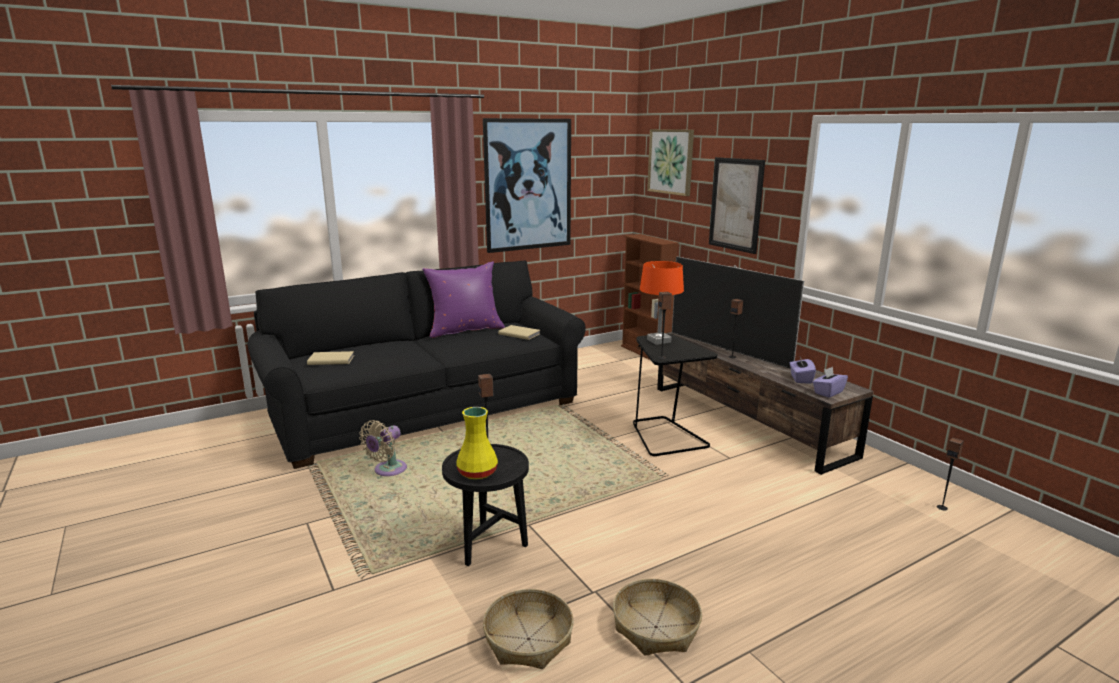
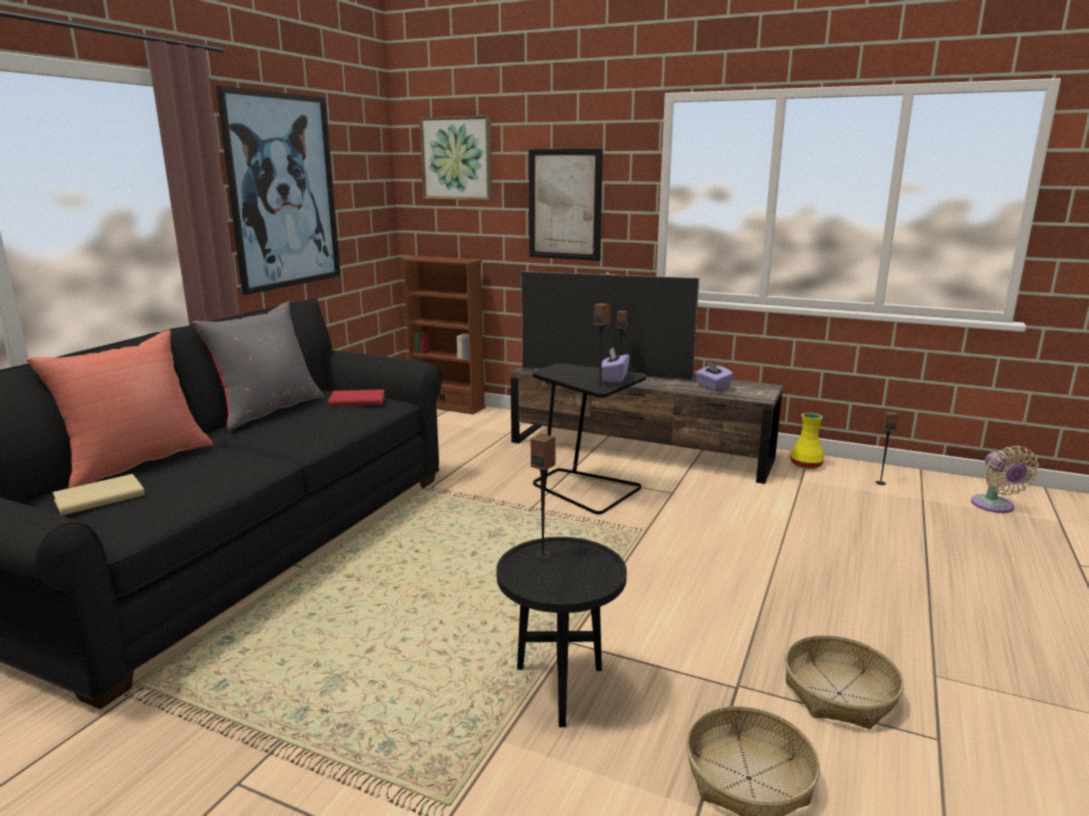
camera: 35 degrees left, 0 degrees up
beige fan [359,420,407,476] -> beige fan moved to [971,446,1039,513]
purple pillow [422,261,505,338] -> grey pillow [192,301,324,430]
yellow vase [456,407,498,480] -> yellow vase moved to [790,413,825,469]
beige book [498,325,540,340] -> red book [328,389,385,406]
orange table lamp [640,261,684,345] -> none
purple tissue box [813,367,848,398] -> purple tissue box moved to [601,348,630,383]
none -> red pillow [26,330,213,488]

